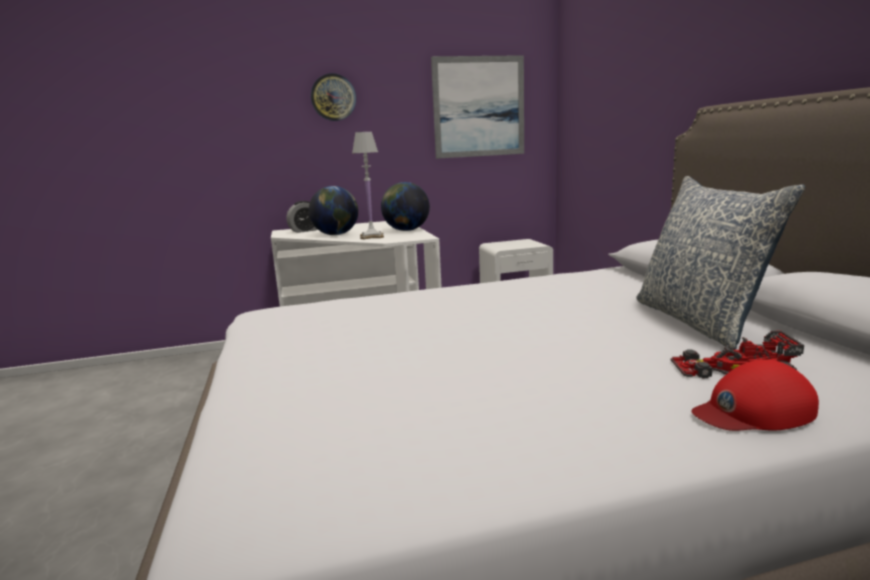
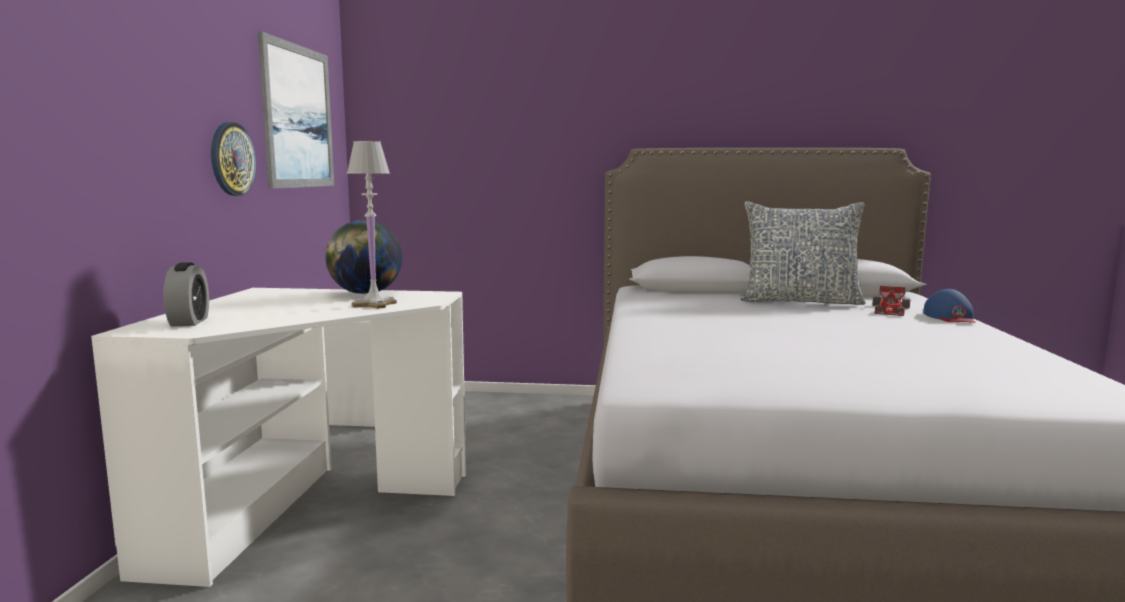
camera: 70 degrees left, 5 degrees down
globe [309,186,358,235] -> none
wall clock [311,73,356,121] -> wall clock moved to [211,122,256,196]
red cap [691,359,819,431] -> blue cap [923,289,976,323]

